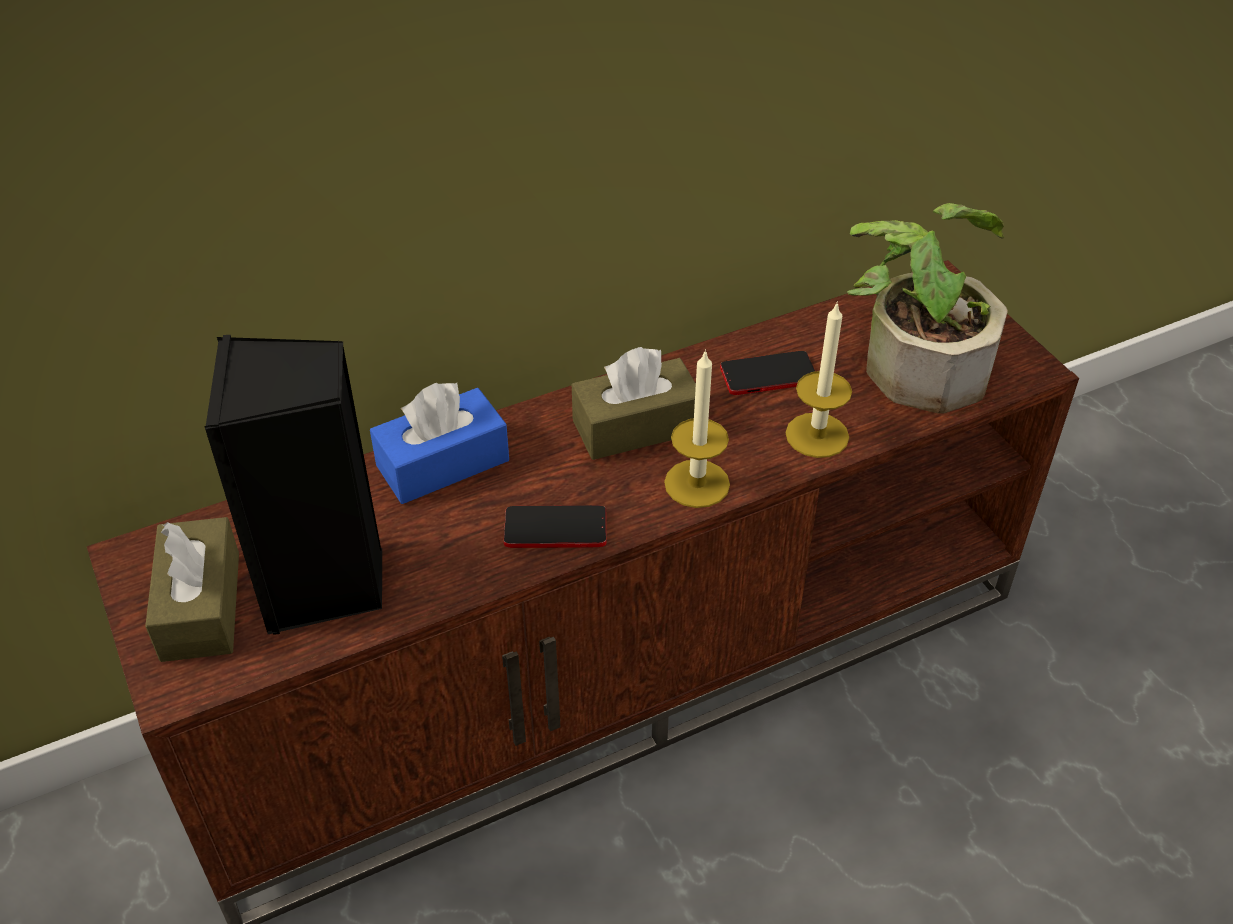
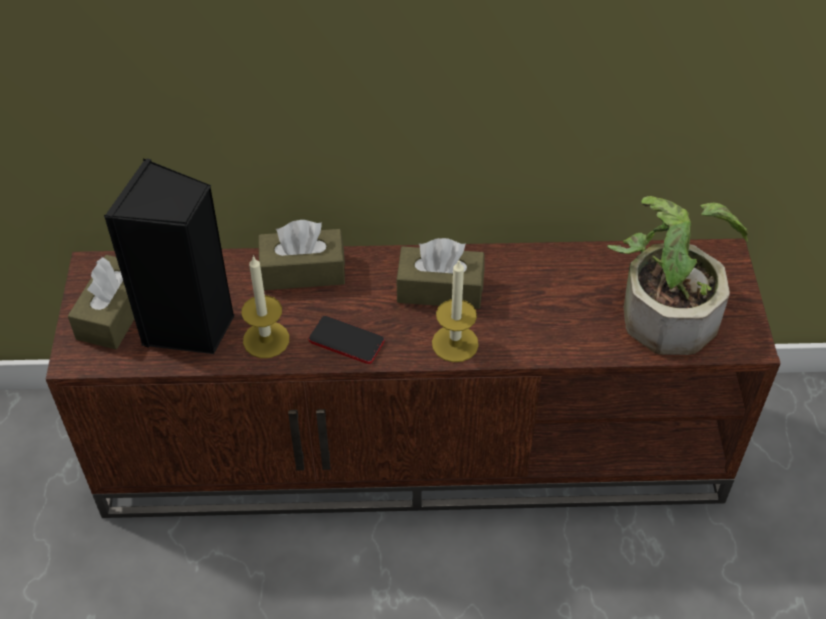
camera: 25 degrees right, 5 degrees up
blue tissue box [370,383,509,504] -> brown tissue box [258,220,345,290]
phone [720,351,815,395] -> none
candle [786,301,852,458] -> candle moved to [241,255,289,358]

